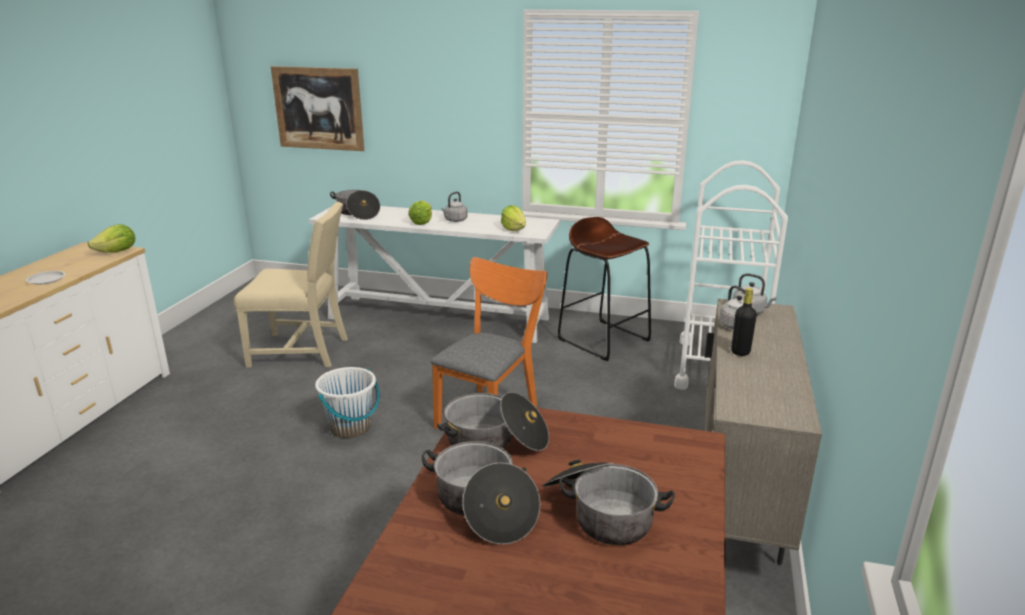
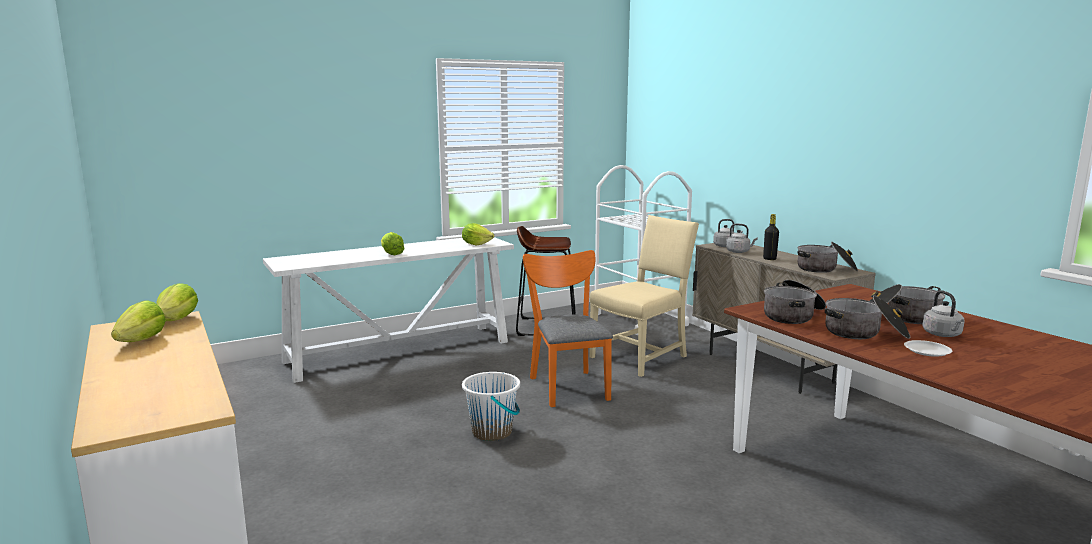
camera: 45 degrees left, 10 degrees down
white plate [26,271,66,285] -> white plate moved to [904,340,952,357]
beige chair [234,202,348,368] -> beige chair moved to [589,215,699,377]
picture [271,66,364,151] -> none
cooking pot [330,190,380,220] -> cooking pot moved to [798,242,858,273]
grey kettle [441,192,467,222] -> grey kettle moved to [922,290,965,337]
none -> lettuce [111,300,166,342]

